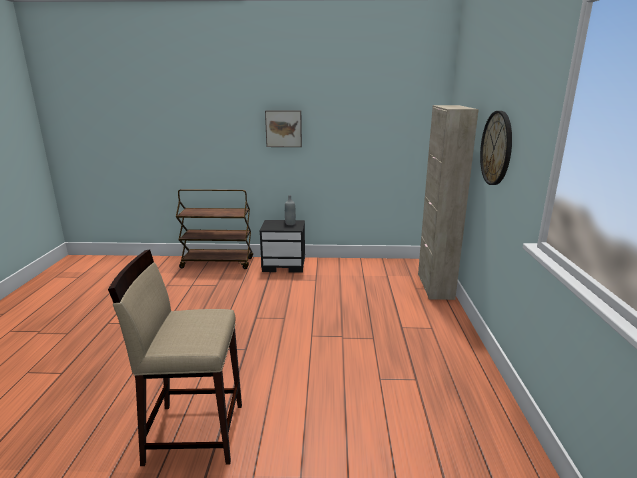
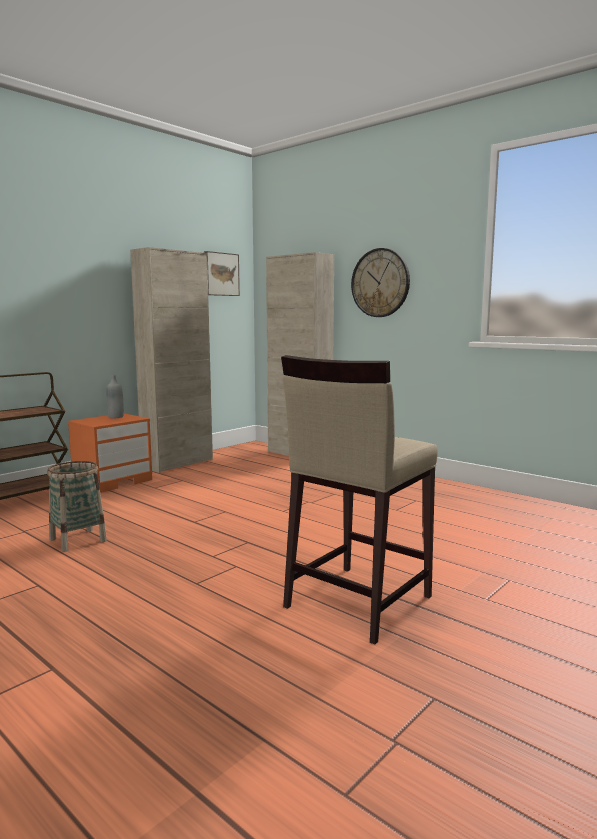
camera: 50 degrees left, 10 degrees down
black nightstand [260,220,305,273] -> orange nightstand [68,413,152,493]
picture [265,110,302,147] -> picture moved to [204,251,240,296]
none -> basket [47,461,107,552]
none -> beige cabinet [130,247,213,473]

